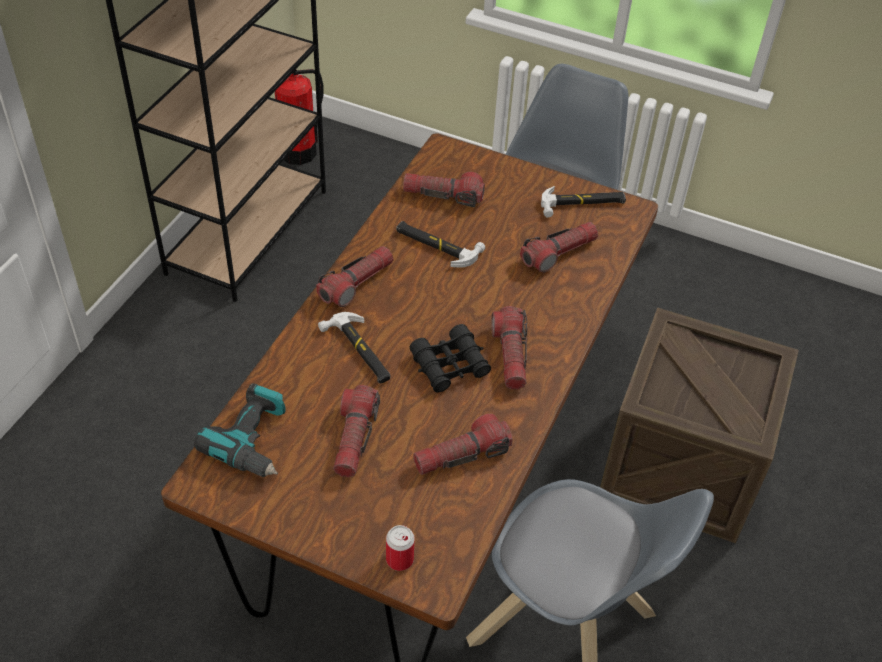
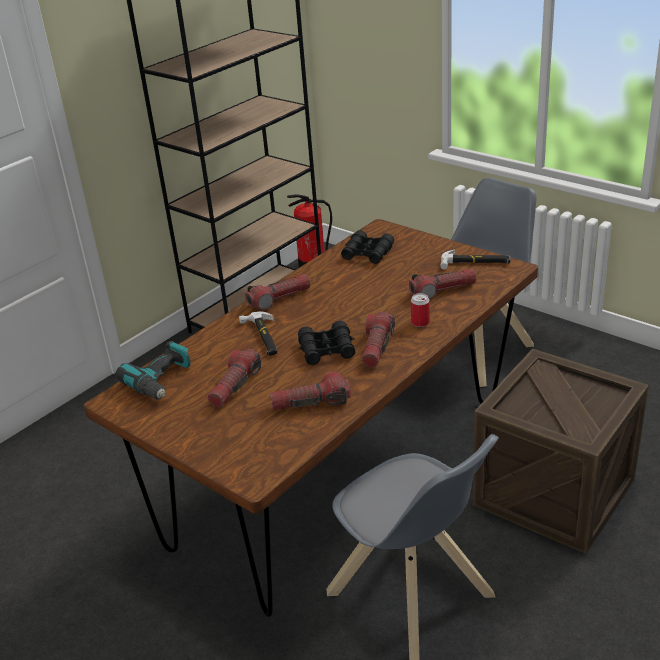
camera: 20 degrees right, 15 degrees down
can [386,525,415,571] -> can moved to [411,293,430,327]
hammer [396,221,485,268] -> none
flashlight [403,172,485,207] -> black binoculars [341,230,394,264]

